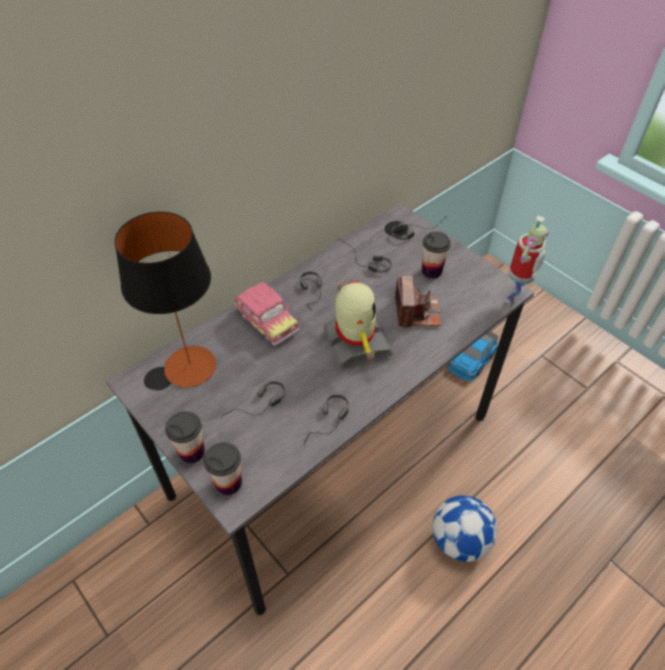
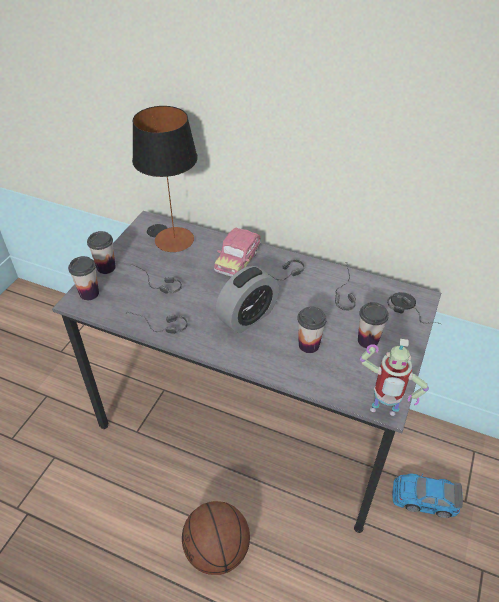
camera: 65 degrees right, 5 degrees down
toy robot [323,280,394,369] -> alarm clock [216,266,279,333]
camera [395,276,441,329] -> cup [297,306,327,353]
football [432,495,497,562] -> basketball [182,501,250,575]

